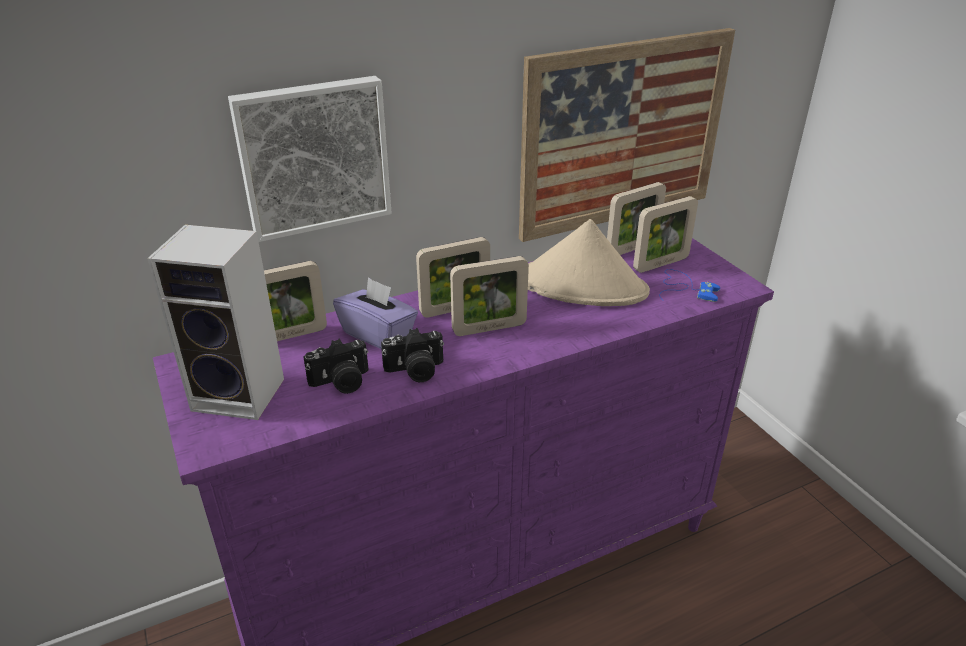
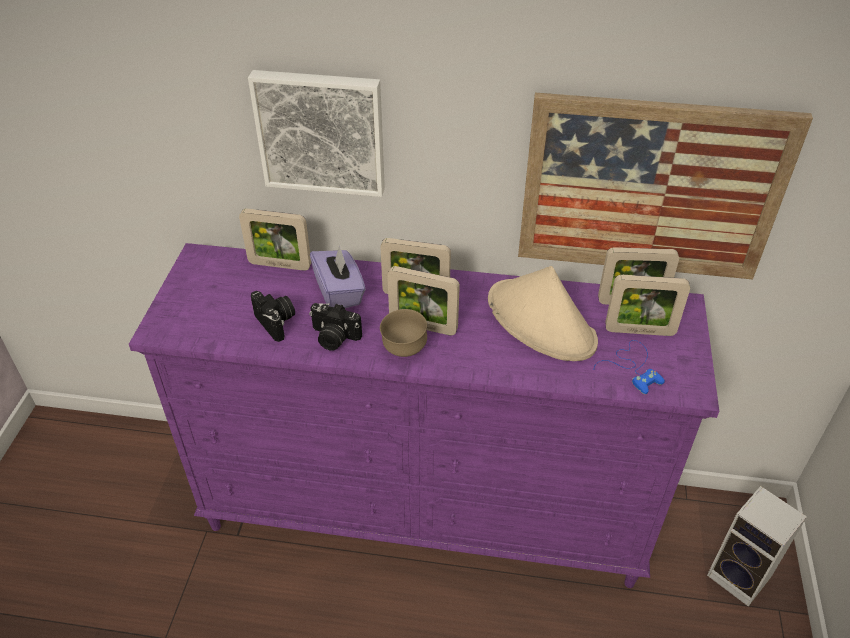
camera: 35 degrees right, 10 degrees up
speaker [147,224,284,420] -> speaker moved to [707,486,807,607]
camera [304,338,369,394] -> camera turned 135 degrees counterclockwise [251,291,295,342]
none -> brown bowl [380,309,427,357]

